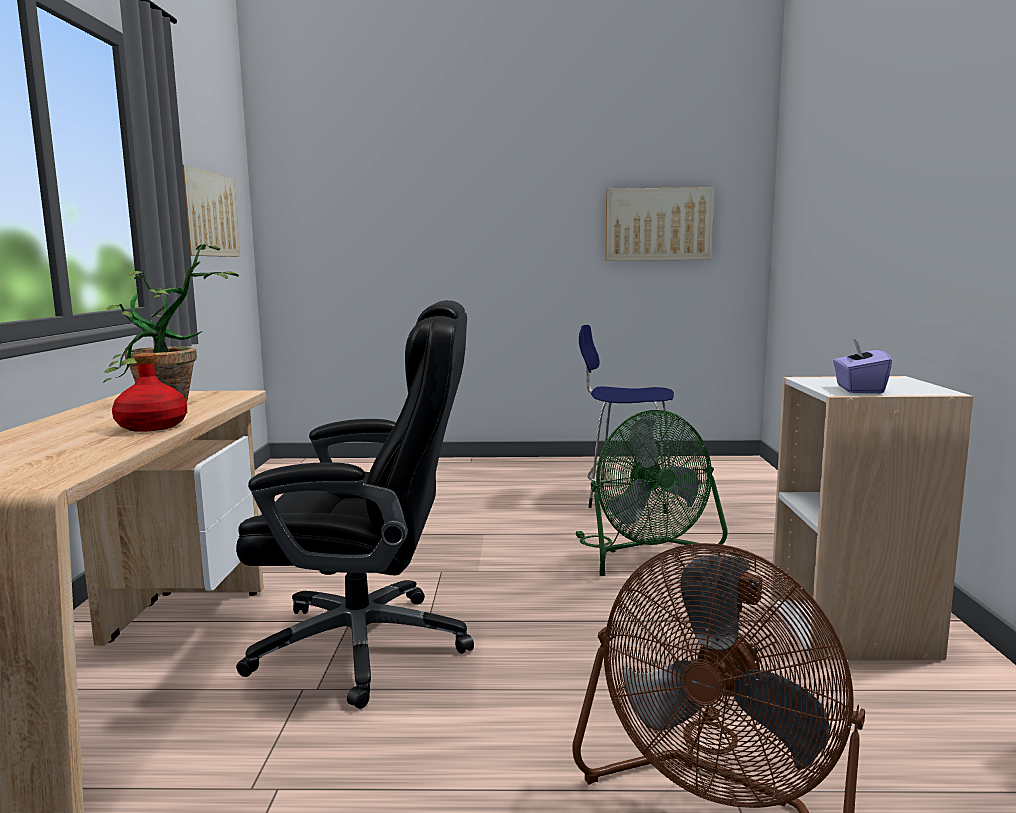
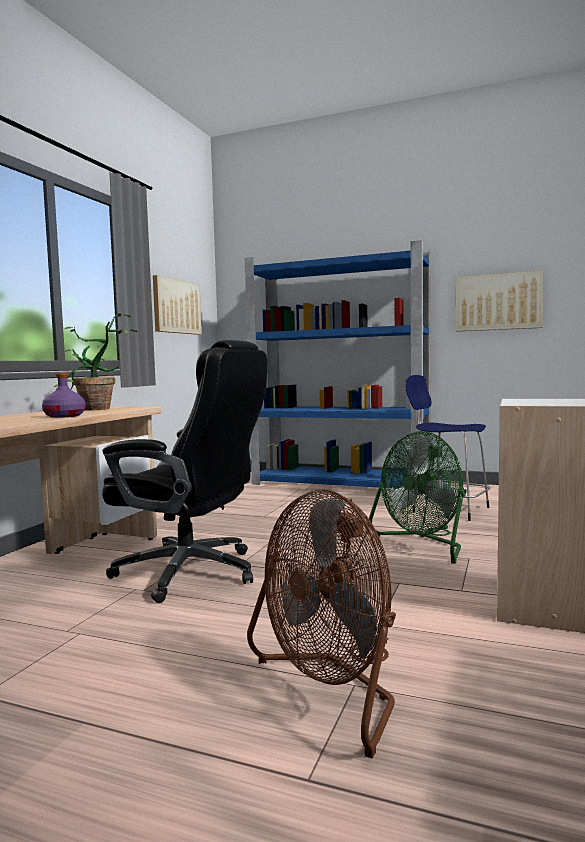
camera: 20 degrees right, 5 degrees down
red bottle [112,353,187,432] -> purple bottle [42,372,86,418]
green fan [576,410,728,576] -> green fan turned 60 degrees clockwise [369,431,467,564]
purple tissue box [833,338,892,393] -> none
none -> blue bookcase [245,240,431,495]

